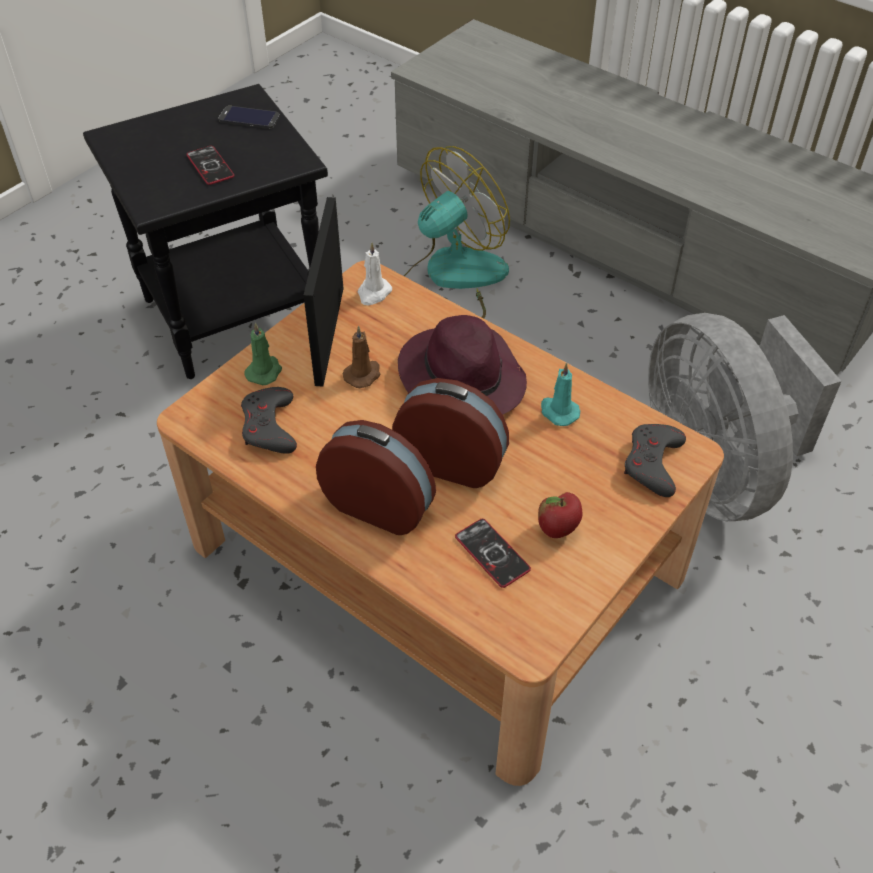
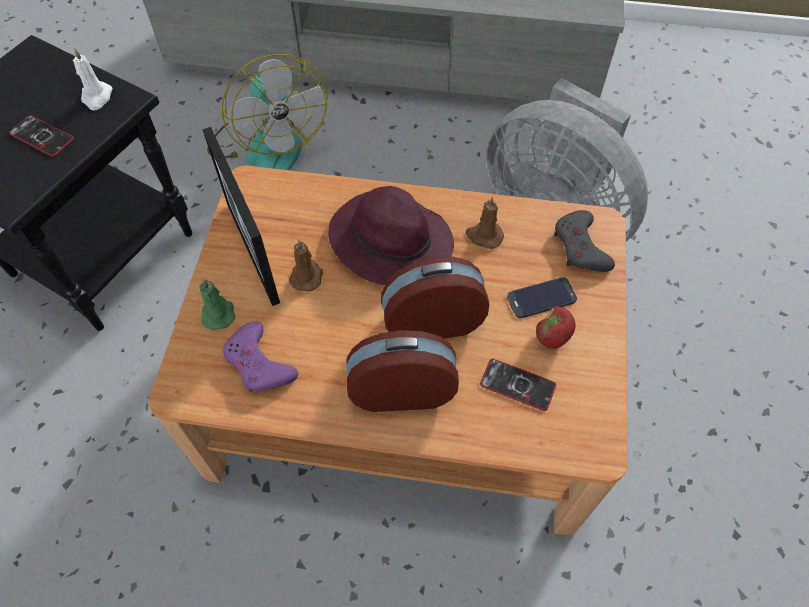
camera: 30 degrees left, 10 degrees up
phone [219,106,280,129] -> phone moved to [507,277,577,318]
grey game controller [241,387,297,454] -> purple game controller [223,322,298,392]
white candle [357,242,392,305] -> white candle moved to [73,48,113,110]
fan [404,146,510,319] -> fan turned 135 degrees clockwise [207,54,328,170]
turquoise candle [541,363,580,426] -> brown candle [466,197,504,249]

